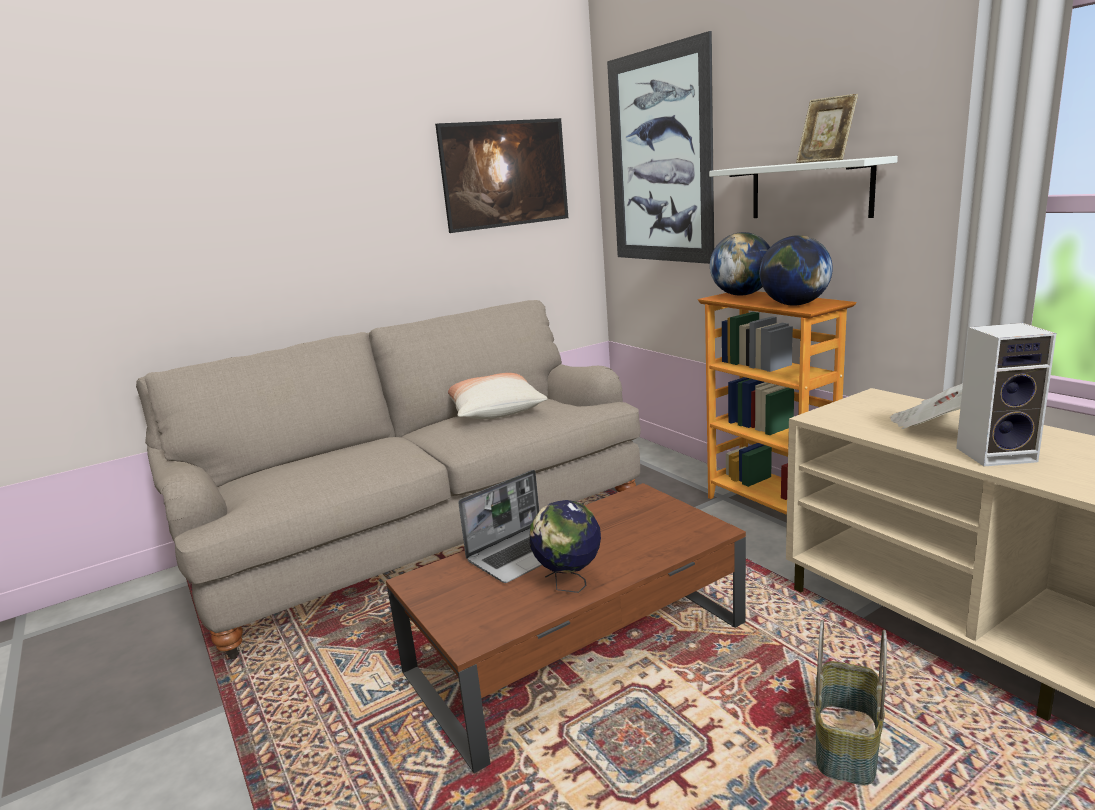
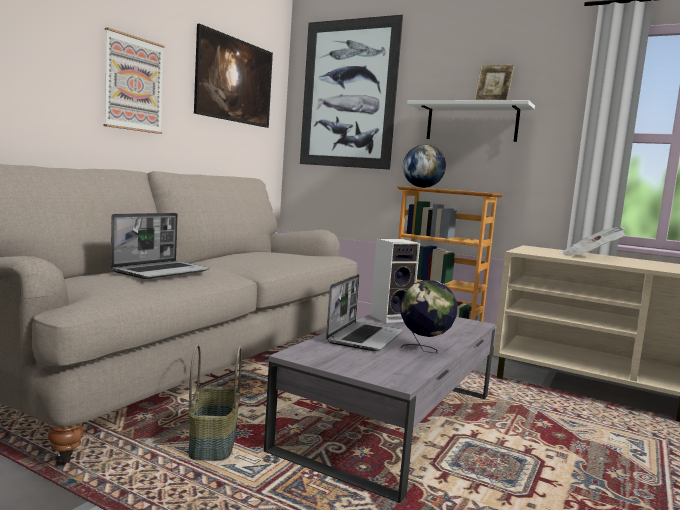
camera: 30 degrees left, 10 degrees down
brown coffee table [386,483,746,773] -> grey coffee table [264,315,496,503]
pillow [448,373,548,419] -> none
globe [760,235,833,306] -> none
basket [814,620,887,786] -> basket moved to [188,345,242,461]
speaker [956,323,1057,467] -> speaker moved to [370,239,420,323]
none -> picture [104,27,165,134]
none -> laptop [111,213,210,279]

